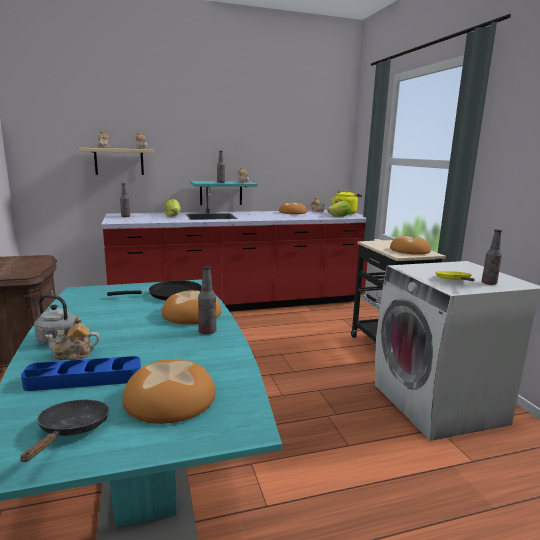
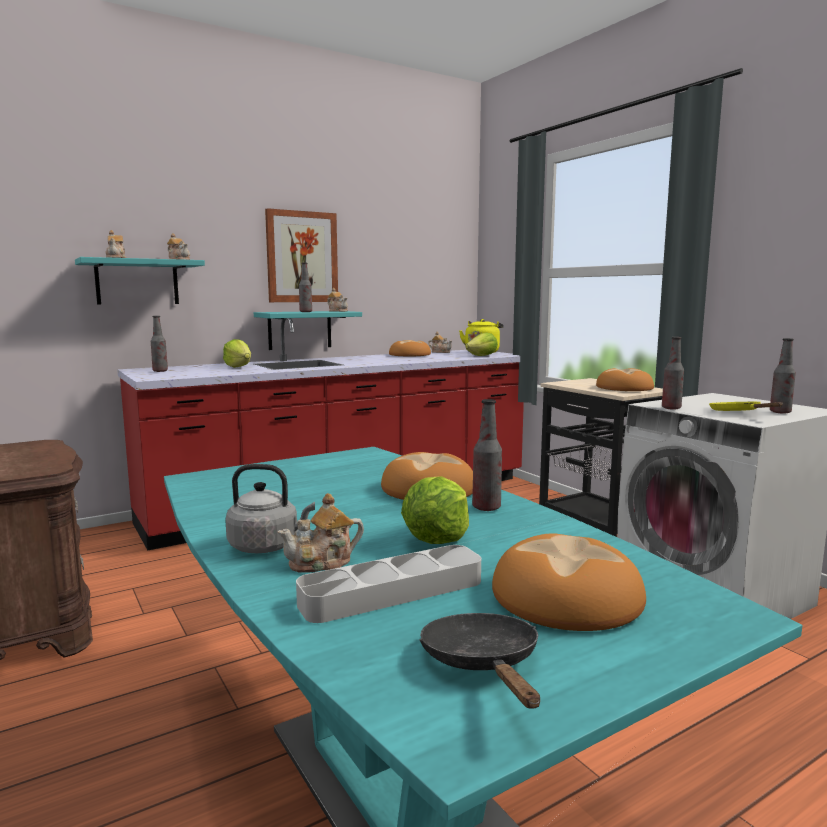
camera: 15 degrees left, 5 degrees down
blue tray [21,356,141,391] -> grey tray [296,545,481,623]
beige shelf [79,148,154,175] -> turquoise shelf [75,257,205,305]
black frying pan [107,280,202,300] -> none
none -> picture [265,208,338,302]
none -> lettuce [401,476,469,544]
none -> bottle [662,337,684,410]

